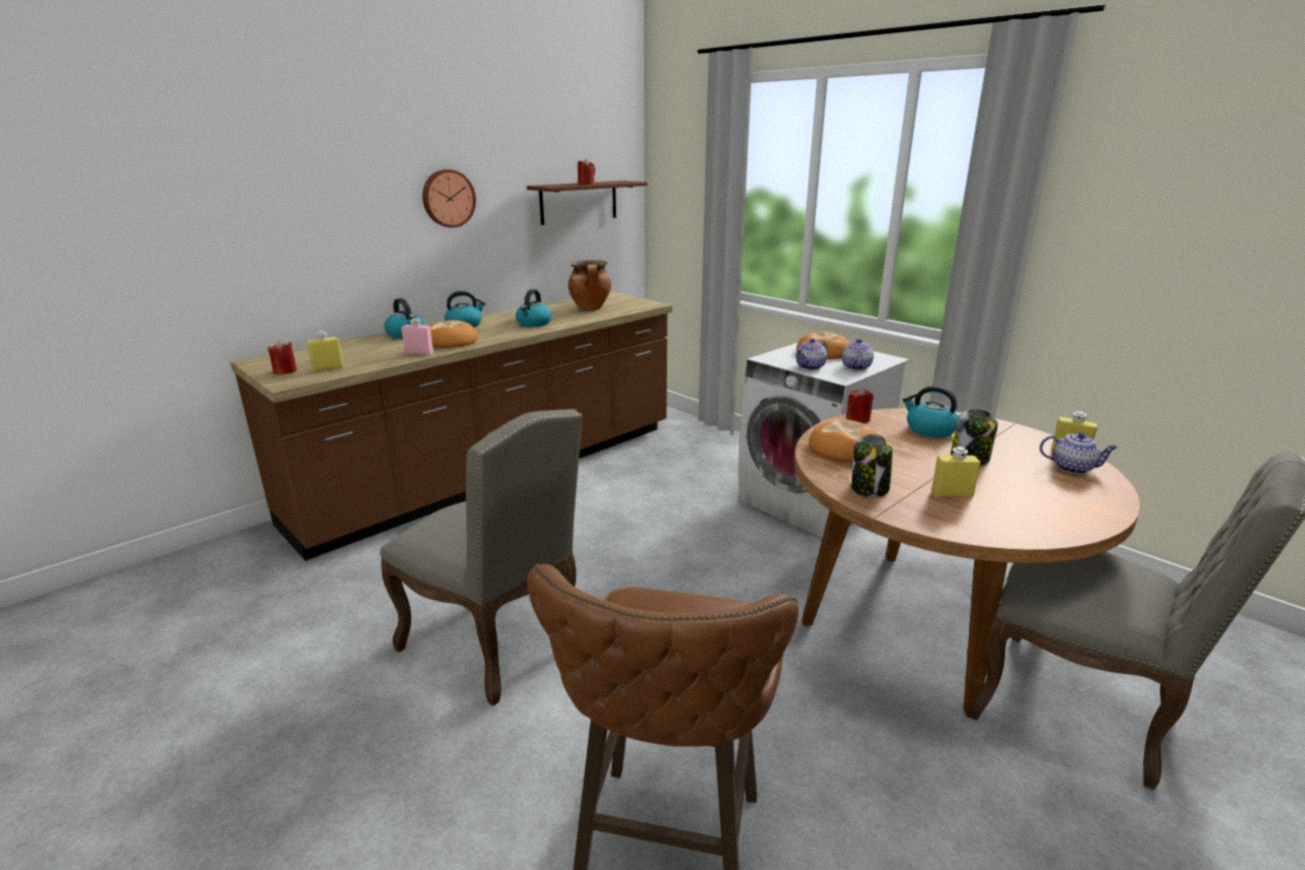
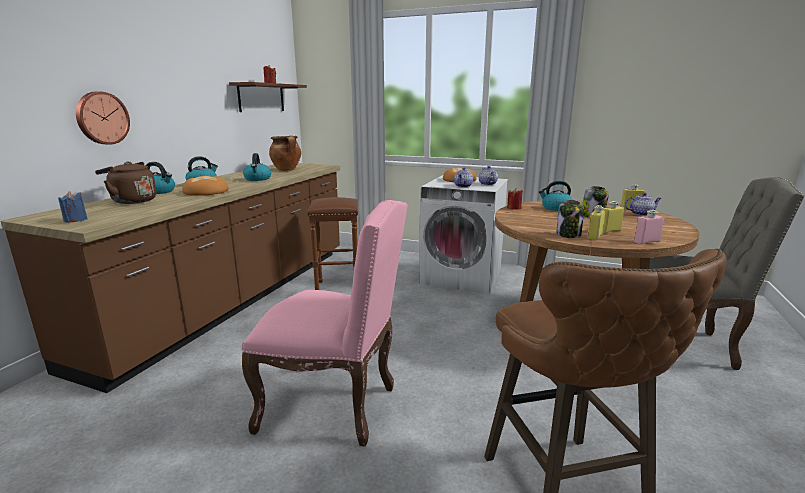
camera: 25 degrees left, 5 degrees down
red candle [268,340,297,375] -> blue candle [58,191,88,223]
yellow bottle [307,331,344,372] -> yellow bottle moved to [587,205,606,240]
grey chair [380,409,582,706] -> pink chair [242,200,407,447]
pink bottle [401,318,434,355] -> pink bottle moved to [634,210,664,244]
wall clock [423,169,476,228] -> wall clock moved to [76,91,130,145]
bread [809,420,877,463] -> none
none -> brown kettle [95,161,156,204]
none -> brown stool [307,197,358,290]

